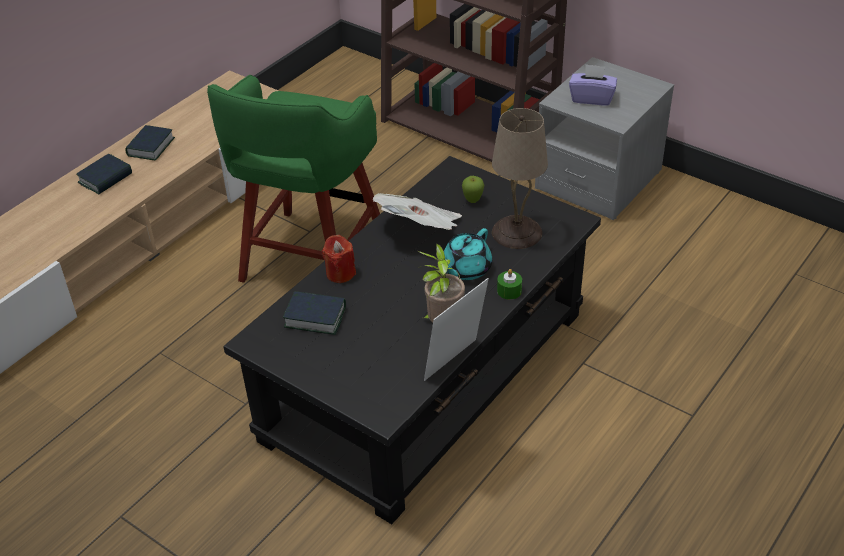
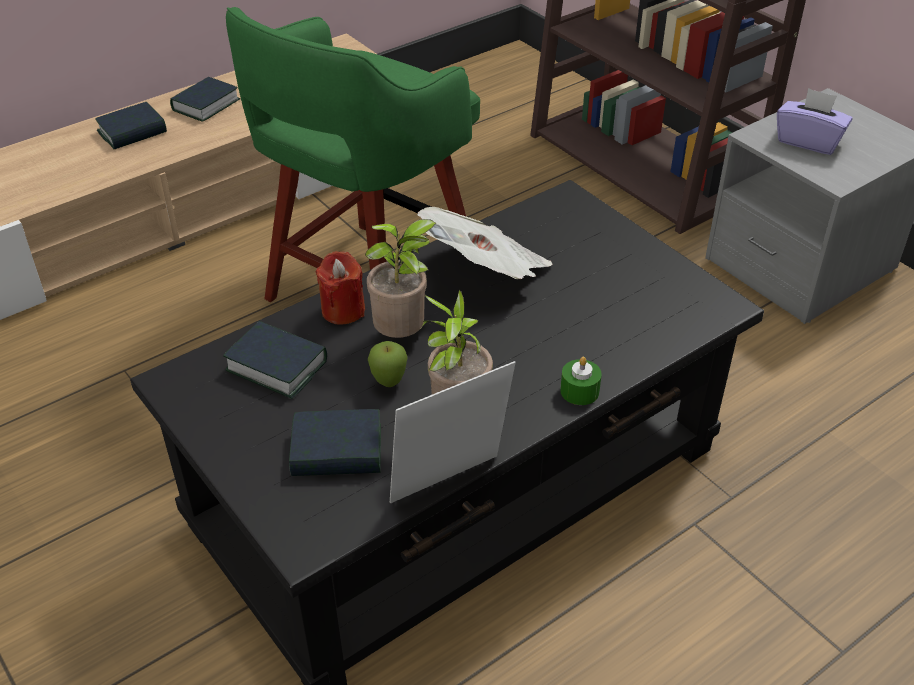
camera: 15 degrees right, 0 degrees up
turquoise teapot [444,228,492,280] -> none
apple [462,176,485,203] -> apple moved to [368,341,408,387]
beige table lamp [492,108,548,249] -> none
none -> book [289,409,381,476]
none -> potted plant [365,219,436,338]

